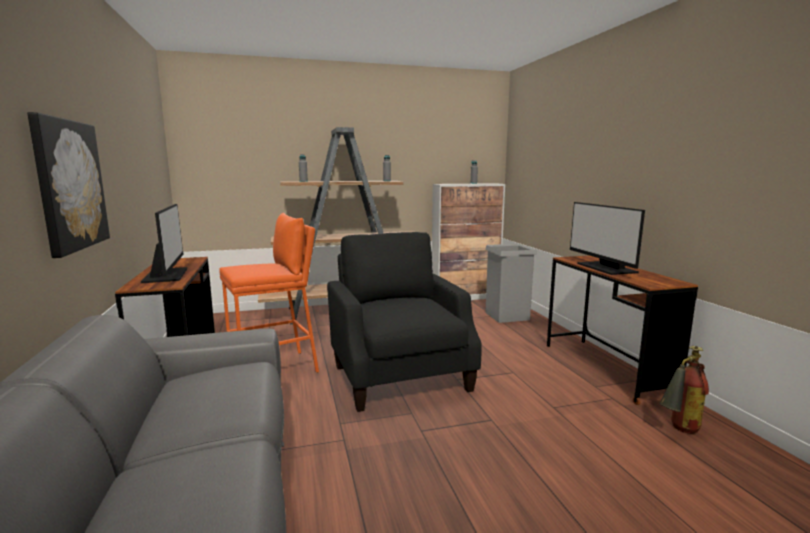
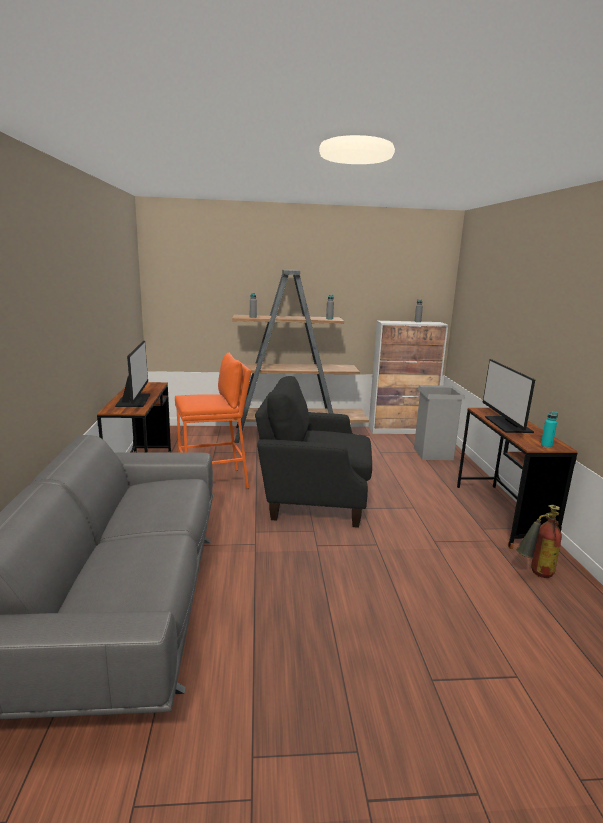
camera: 10 degrees right, 5 degrees up
picture [27,112,110,258] -> none
black armchair [327,232,482,412] -> black armchair turned 75 degrees counterclockwise [255,376,372,528]
none -> turquoise bottle [541,411,558,448]

